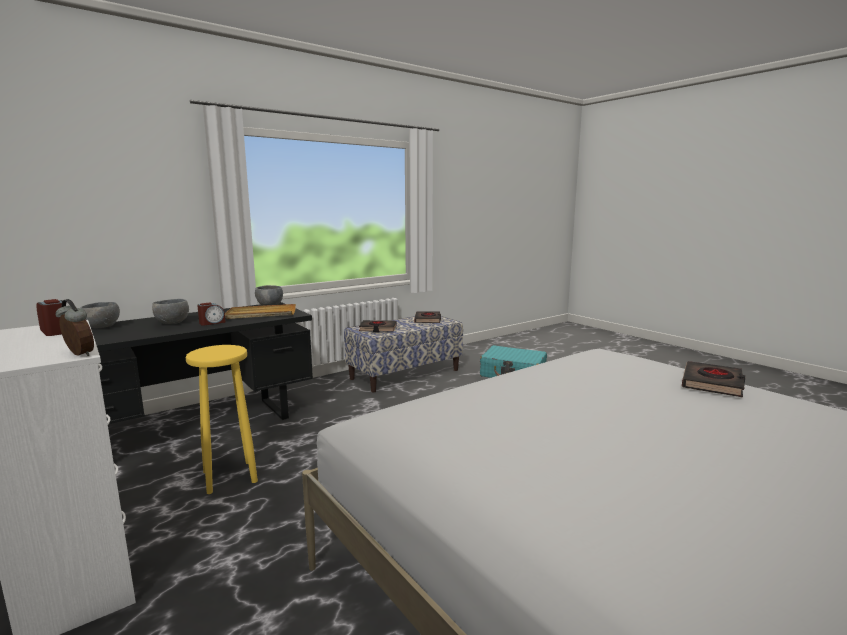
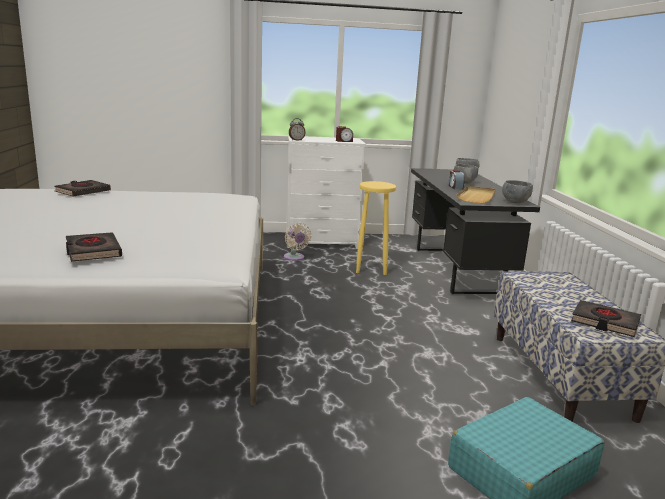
camera: 120 degrees right, 5 degrees up
black book [359,320,397,332] -> black book moved to [54,180,111,197]
none -> beige fan [284,223,311,261]

